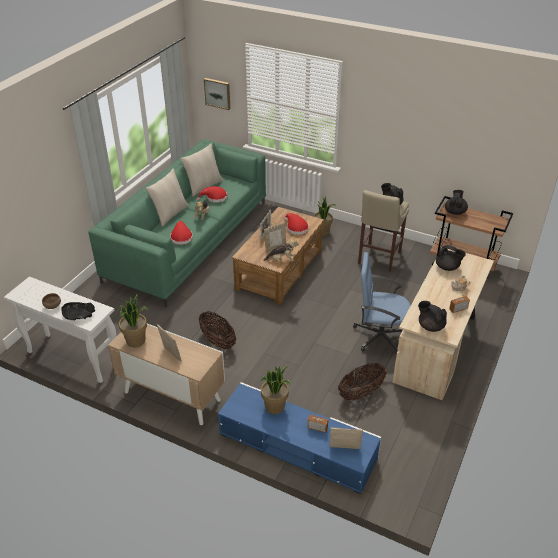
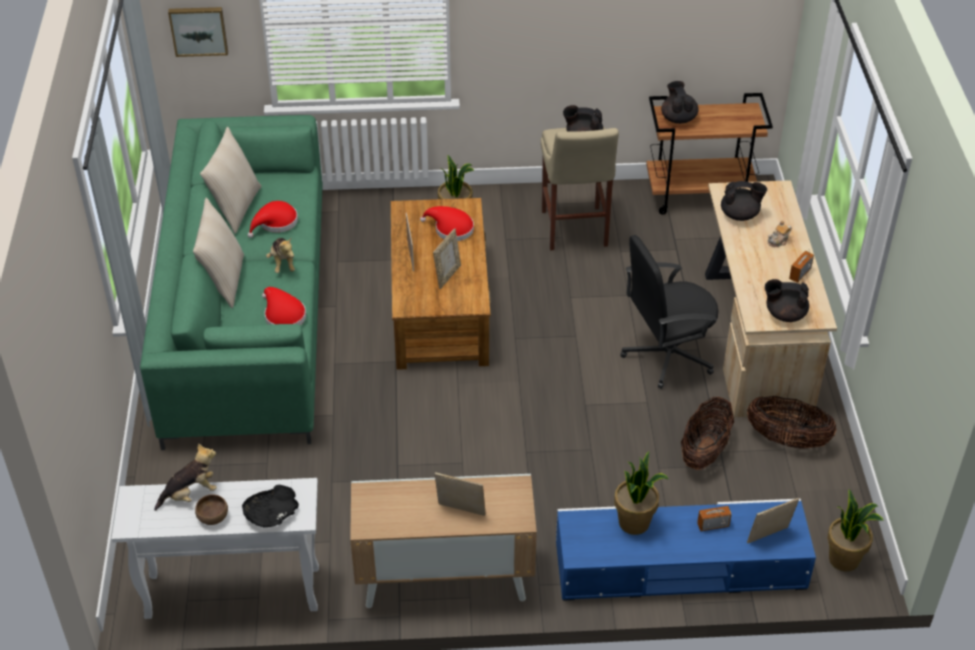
camera: 30 degrees left, 5 degrees up
potted plant [119,294,148,348] -> potted plant moved to [827,489,884,572]
basket [199,311,236,350] -> basket moved to [747,396,837,449]
plush toy [263,236,299,262] -> plush toy moved to [154,443,217,511]
blue office chair [353,252,411,355] -> black office chair [620,235,718,389]

